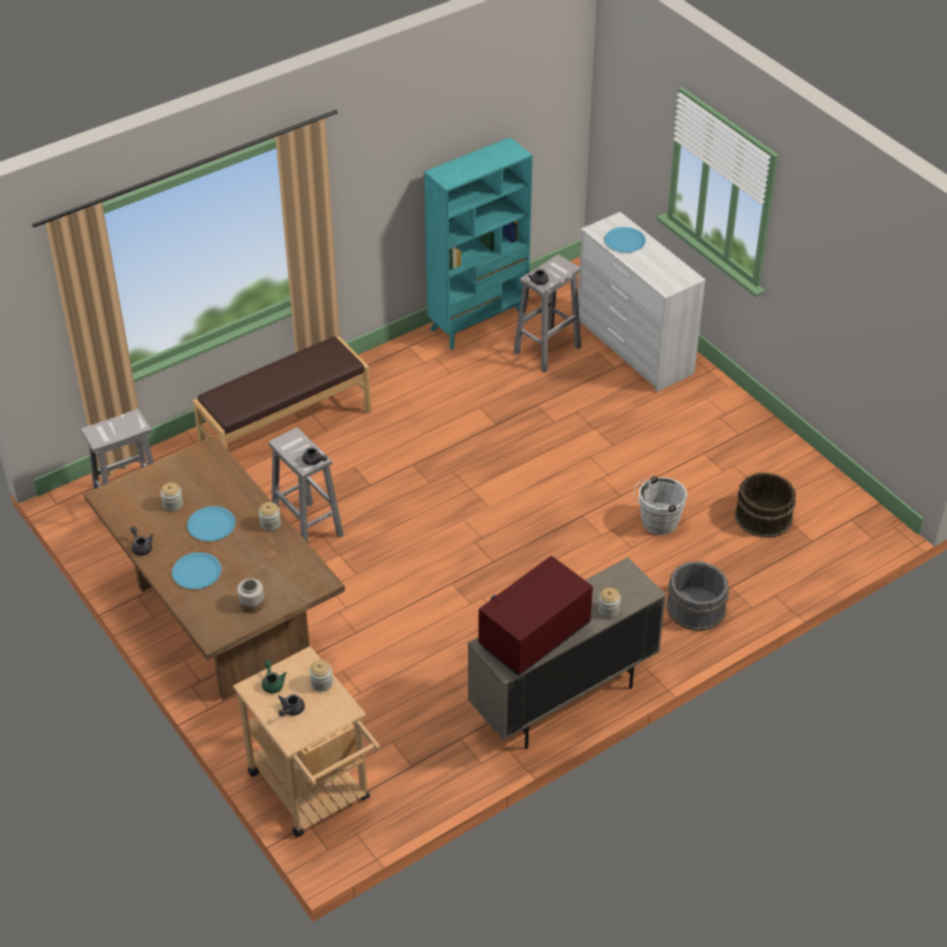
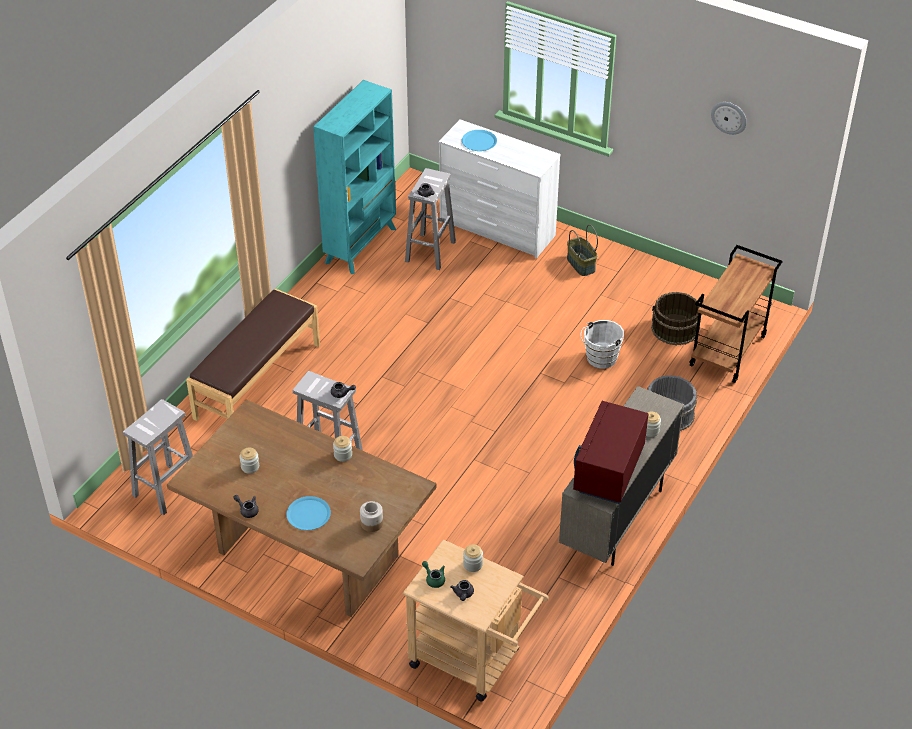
camera: 25 degrees left, 0 degrees up
blue plate [187,506,235,541] -> none
none -> basket [567,225,598,276]
none -> brown cart [689,245,783,383]
none -> wall clock [711,102,747,135]

